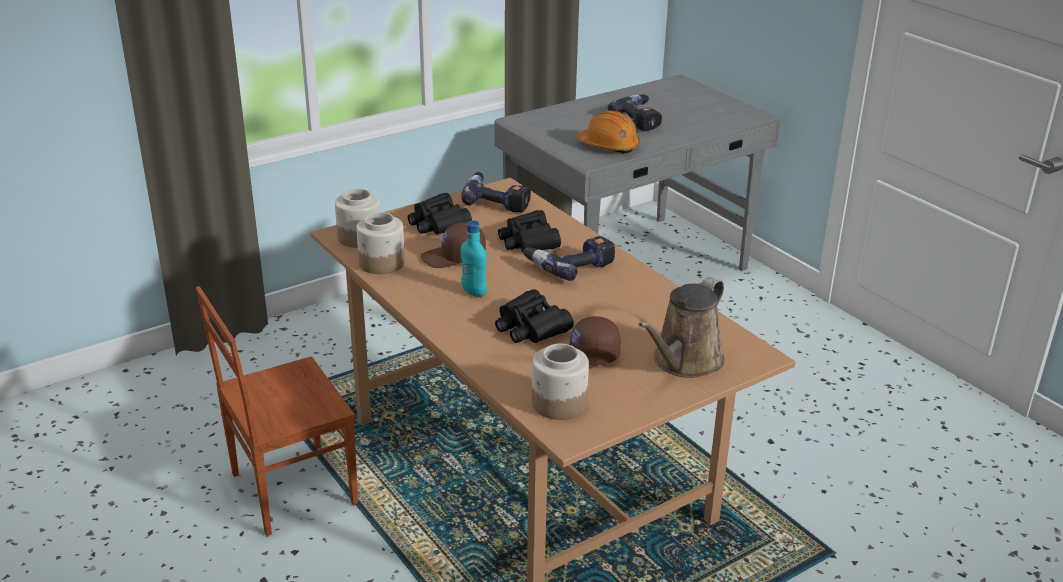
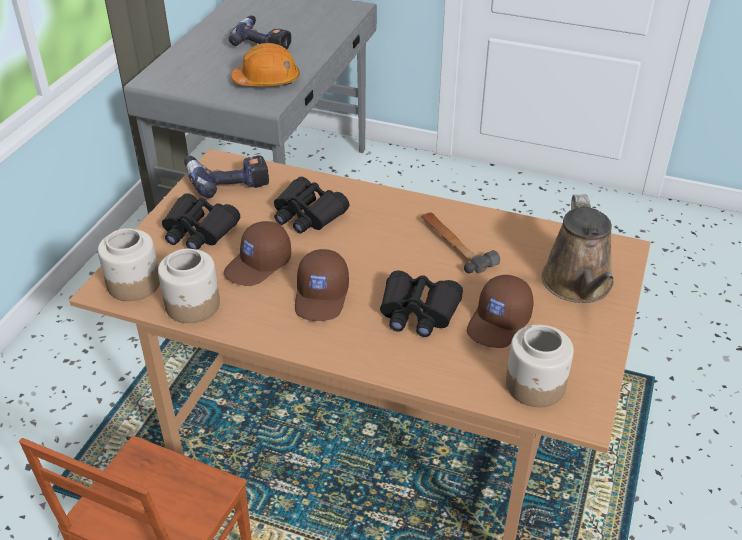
camera: 35 degrees left, 10 degrees up
turquoise bottle [461,220,487,297] -> brown cap [295,249,349,321]
power drill [523,236,615,281] -> none
none -> hammer [421,212,500,274]

